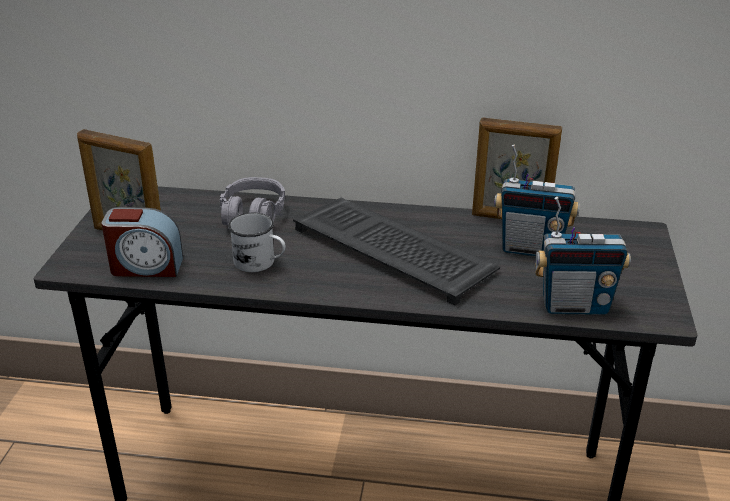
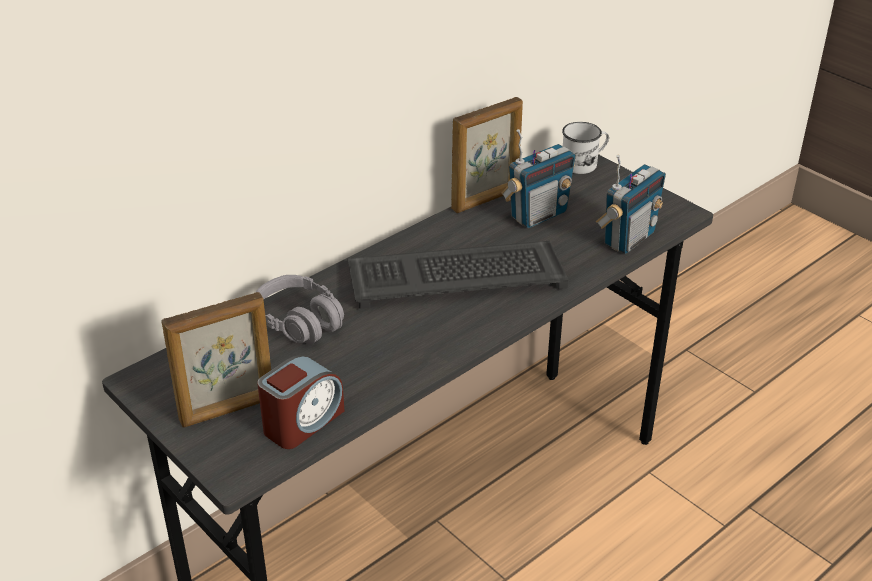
camera: 50 degrees left, 5 degrees up
white mug [228,213,286,272] -> white mug moved to [562,122,609,174]

